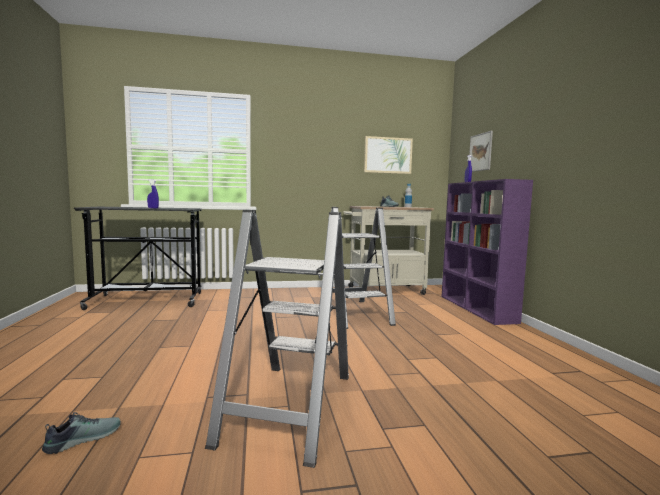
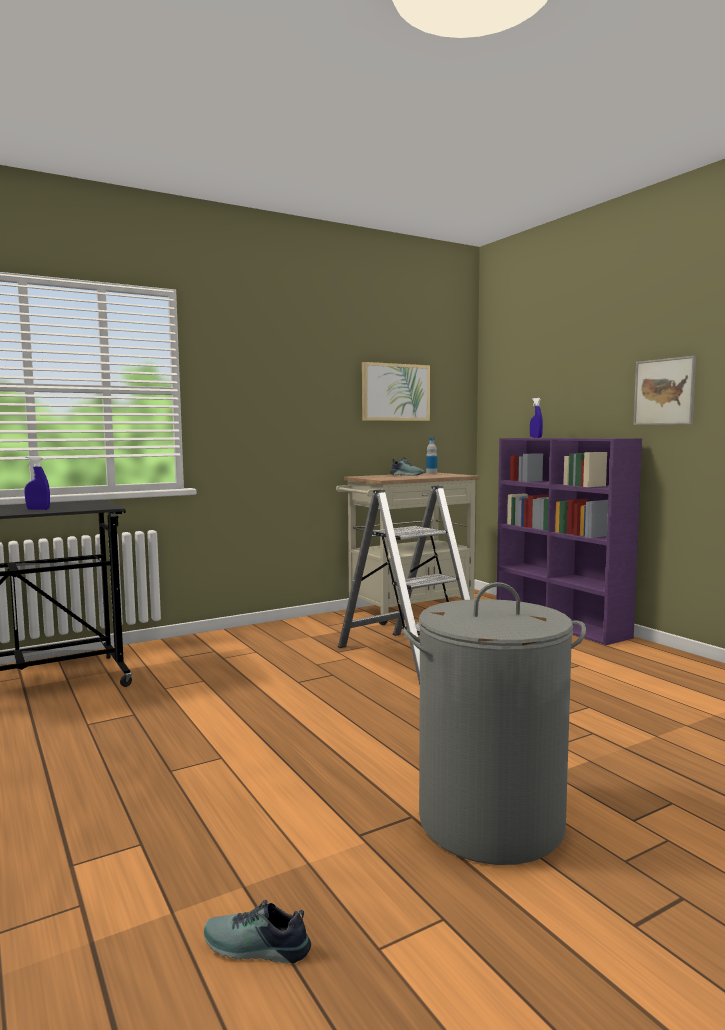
camera: 20 degrees left, 0 degrees up
shoe [42,412,121,454] -> shoe turned 105 degrees counterclockwise [204,900,311,964]
grey step ladder [205,210,349,468] -> grey laundry basket [402,582,586,865]
picture [469,131,493,172] -> picture moved to [634,356,696,425]

